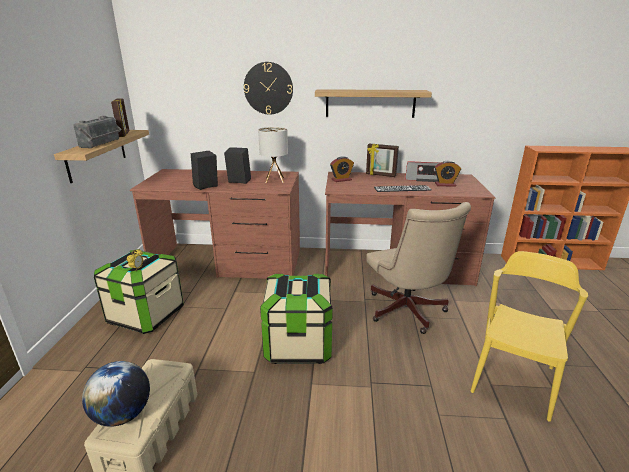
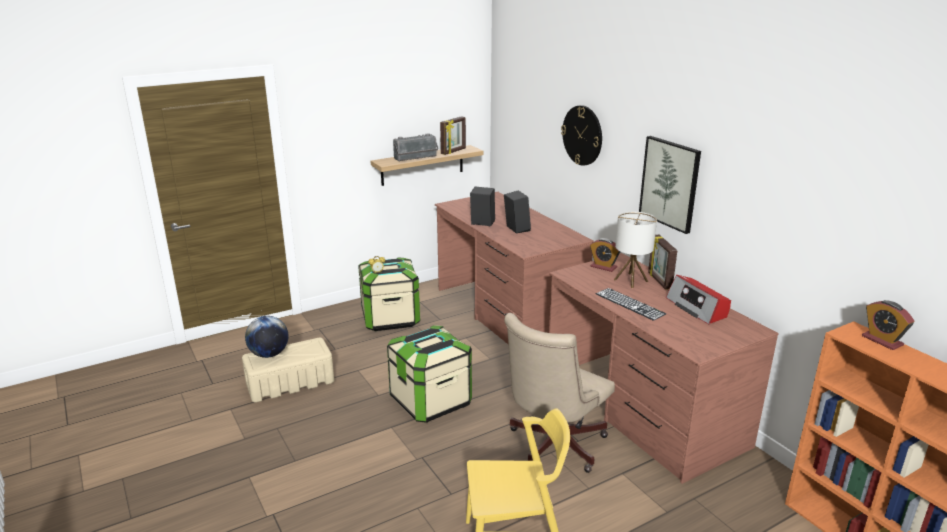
camera: 55 degrees right, 0 degrees up
table lamp [258,127,288,183] -> table lamp moved to [614,212,657,288]
shelf [315,89,432,118] -> picture [639,136,701,234]
alarm clock [435,160,461,187] -> alarm clock moved to [862,300,914,350]

